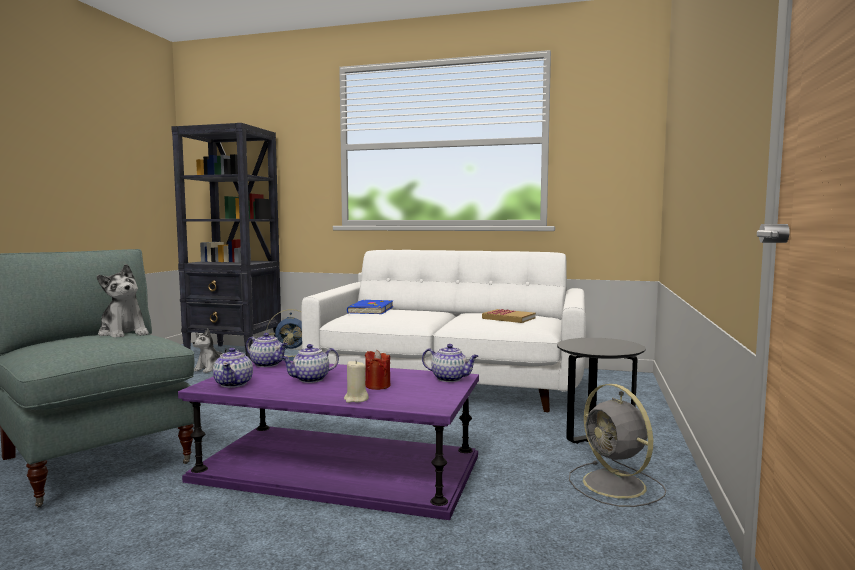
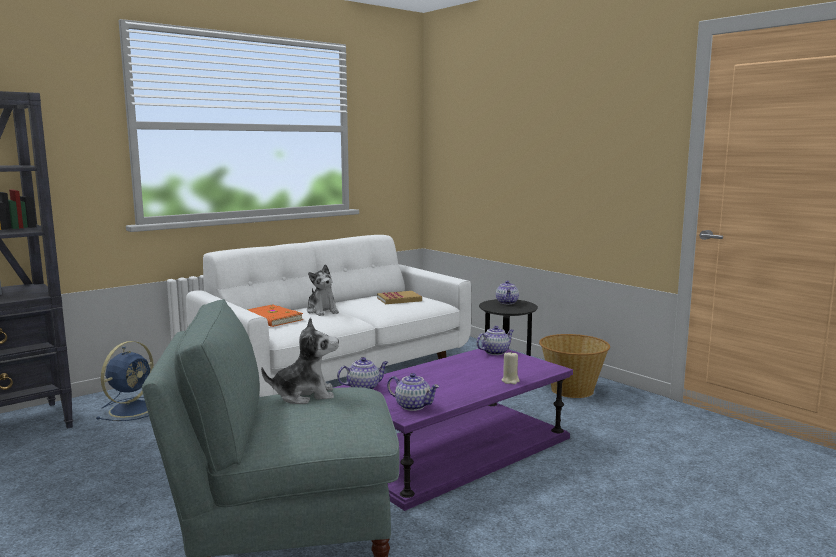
camera: 55 degrees left, 5 degrees up
plush toy [192,328,227,373] -> plush toy moved to [307,264,339,316]
teapot [281,344,339,383] -> teapot moved to [496,281,519,304]
blue book [347,299,394,314] -> orange book [247,304,303,327]
red candle [365,350,390,390] -> none
grey fan [569,384,666,507] -> basket [539,334,610,398]

